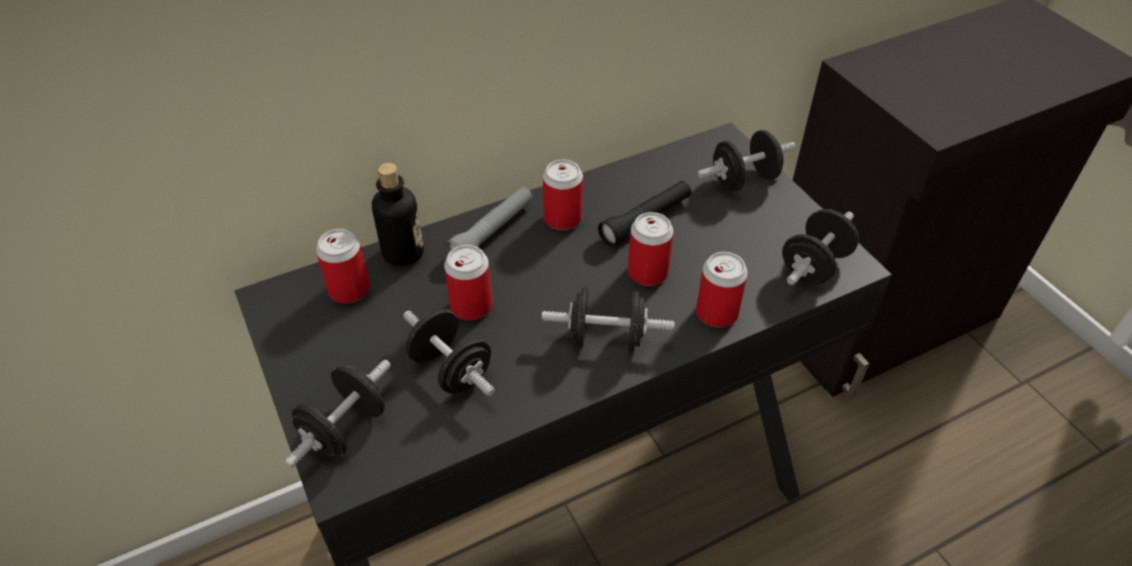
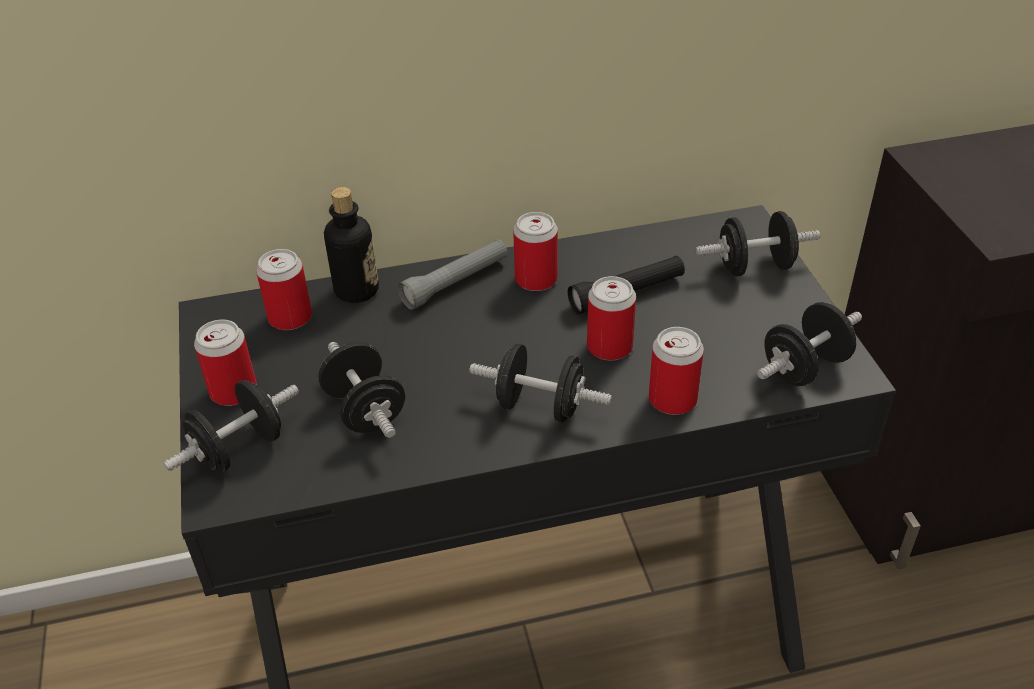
camera: 15 degrees right, 5 degrees down
can [444,245,492,320] -> can moved to [194,320,257,406]

